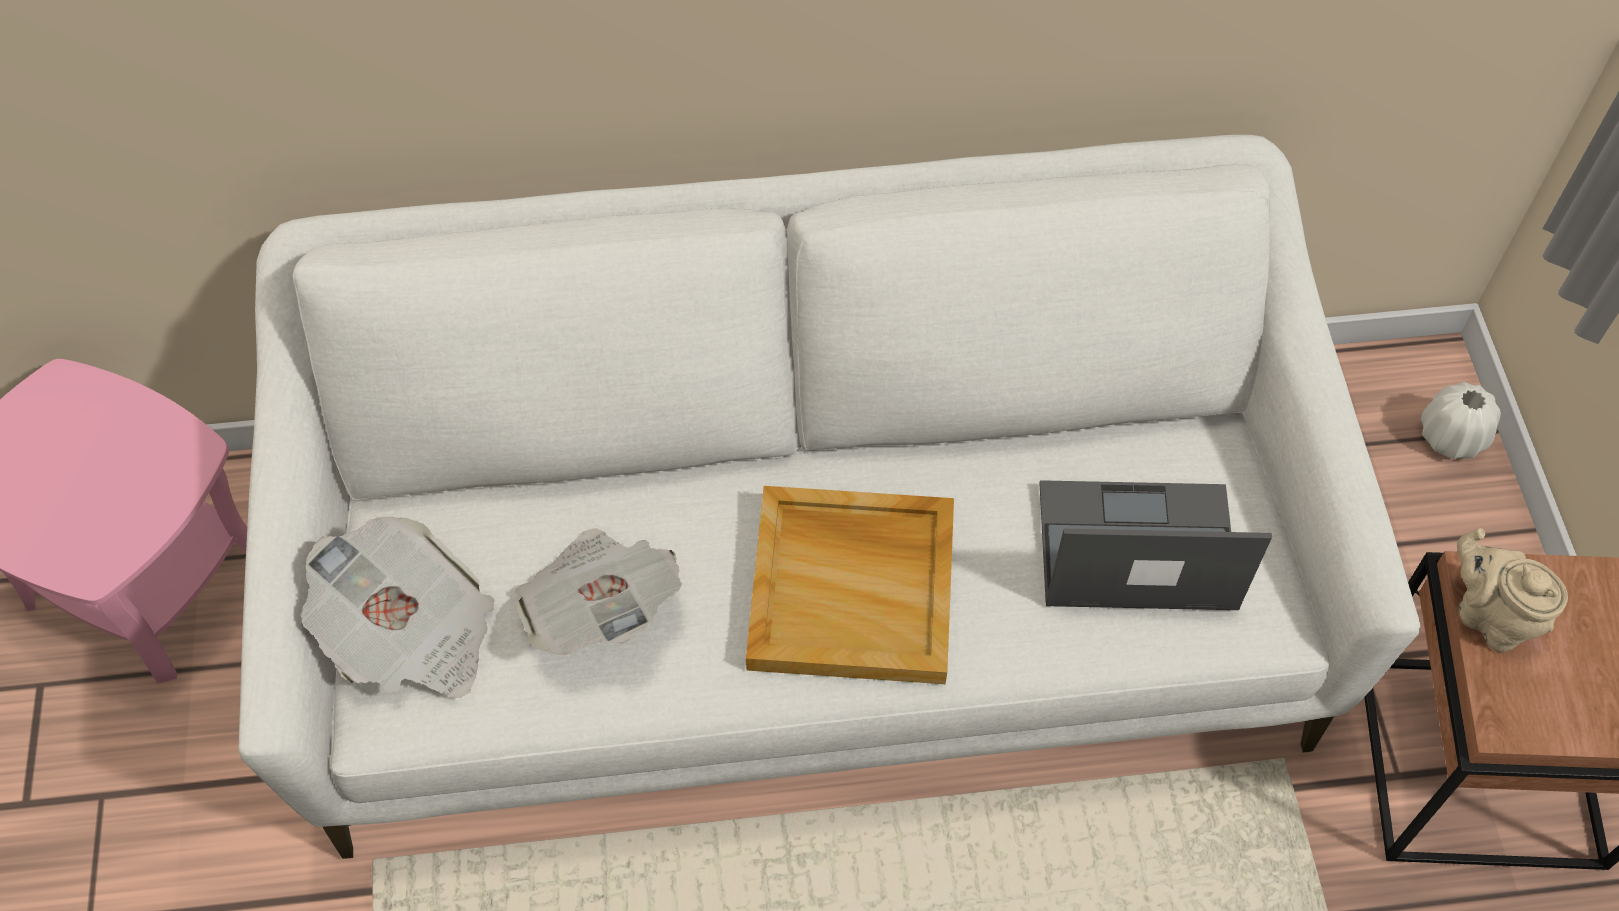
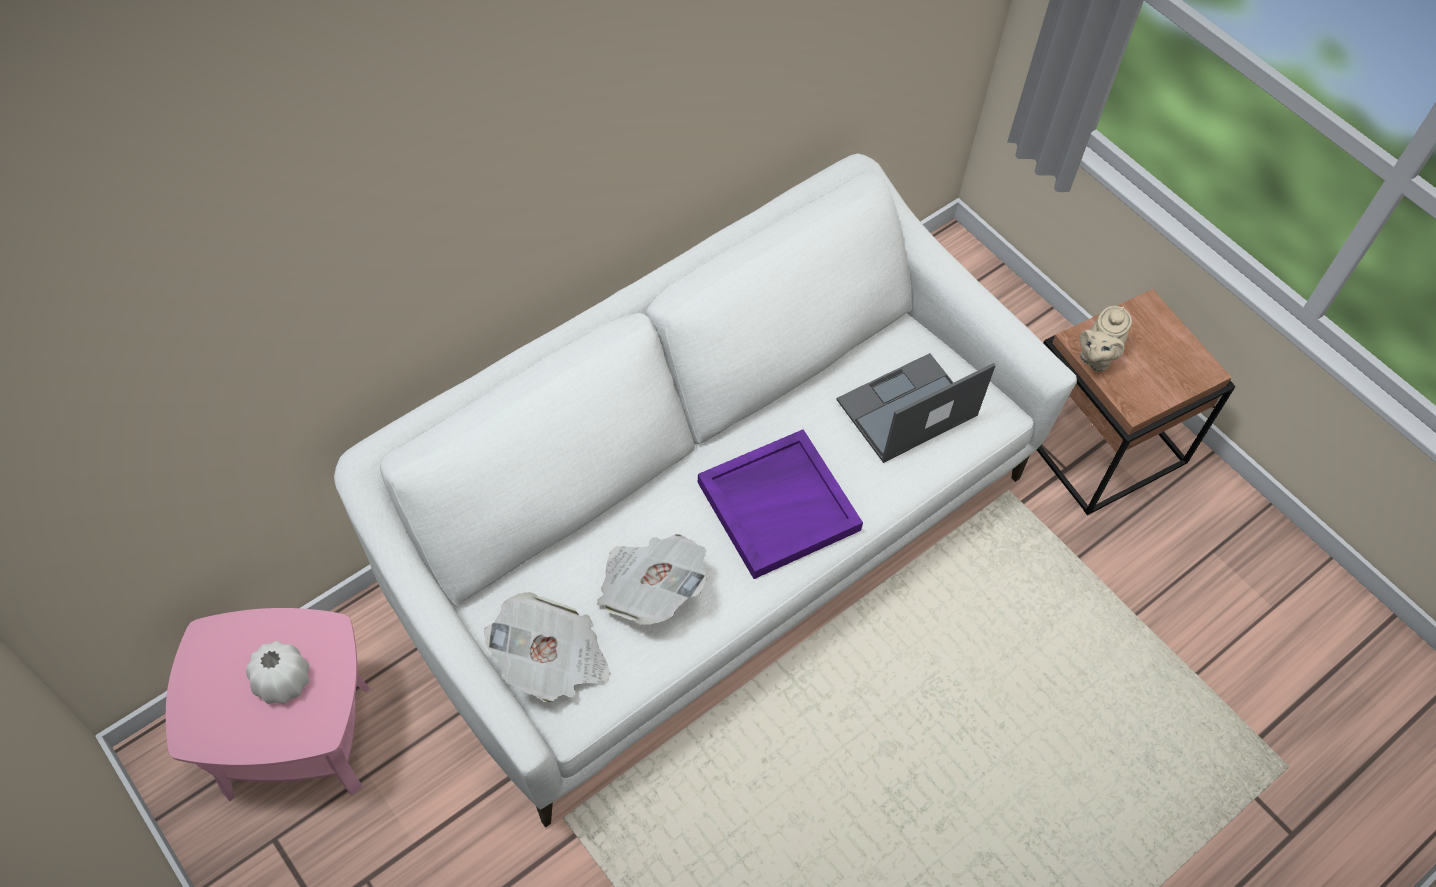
camera: 35 degrees left, 0 degrees up
beige tray [746,486,954,684] -> purple tray [698,429,863,579]
white vase [1421,382,1501,459] -> white vase moved to [246,641,309,704]
beige teapot [1457,528,1568,652] -> beige teapot turned 75 degrees counterclockwise [1080,306,1132,372]

